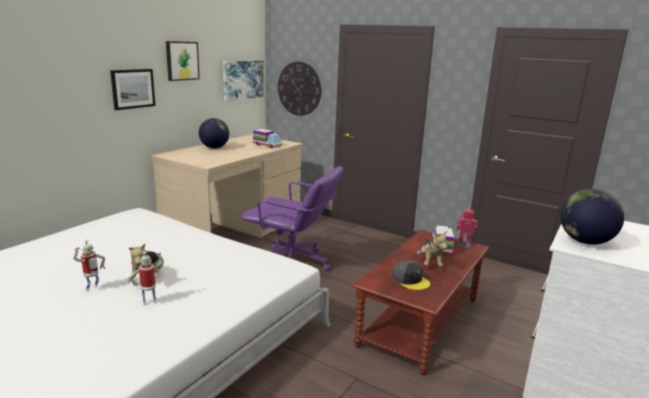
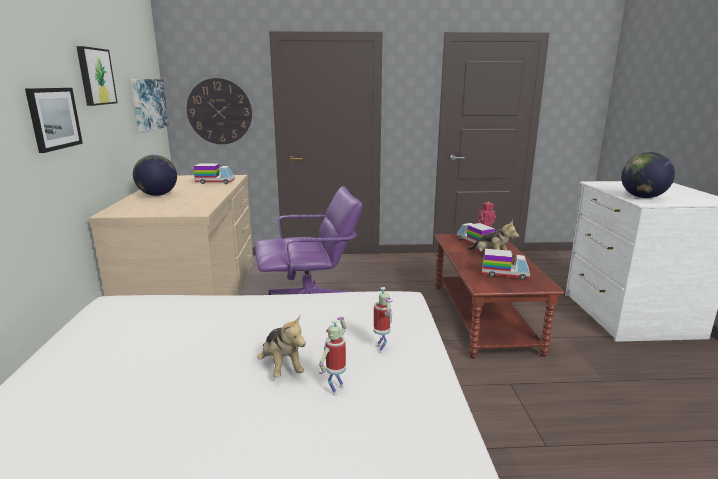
camera: 35 degrees left, 0 degrees up
toy robot [73,239,105,291] -> toy robot moved to [373,287,392,353]
grey cap [392,260,430,290] -> toy truck [482,249,530,280]

